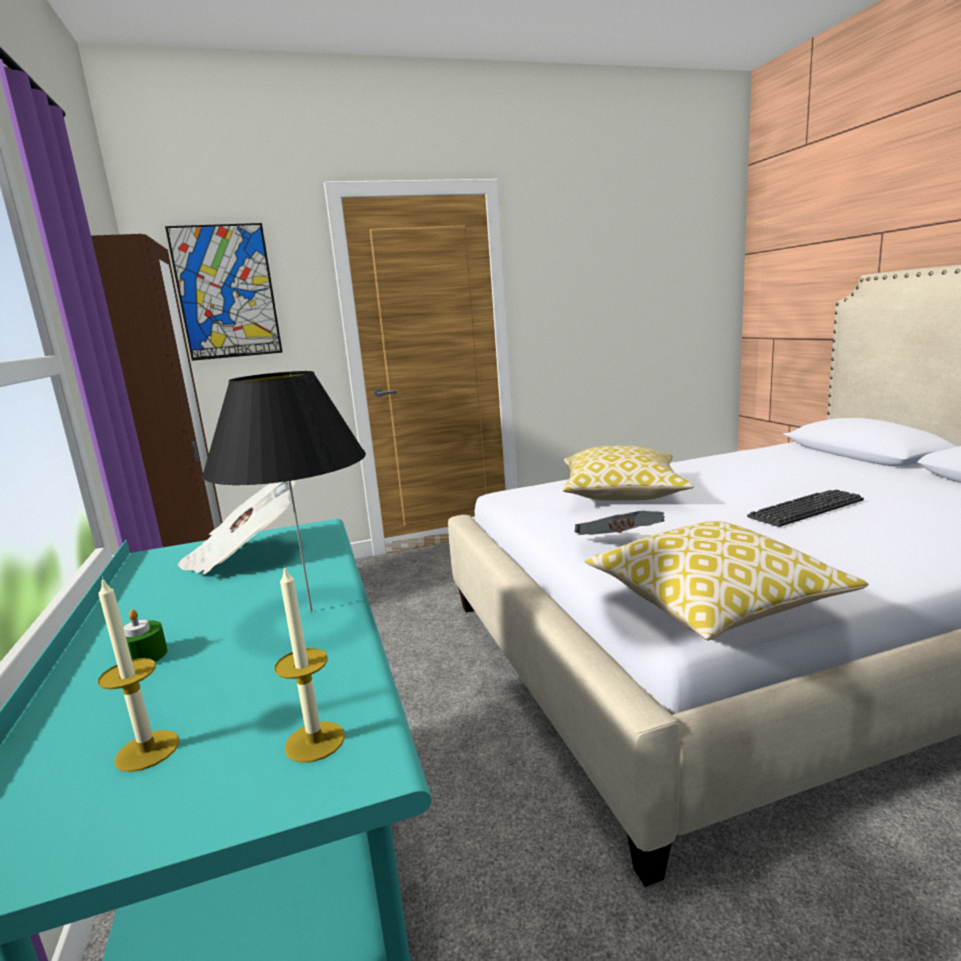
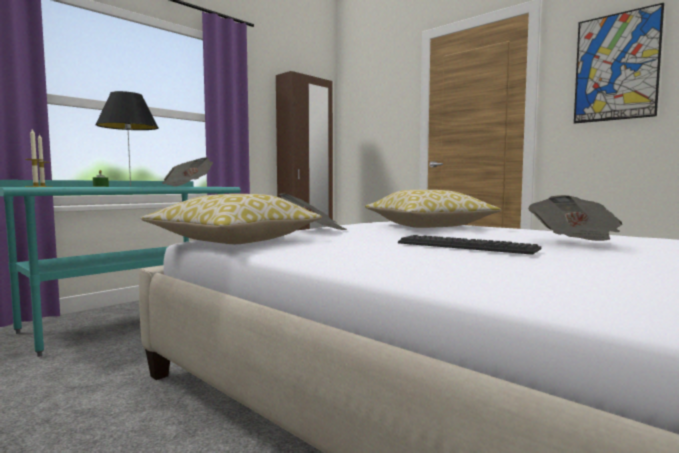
camera: 60 degrees right, 10 degrees down
picture [165,223,283,361] -> picture moved to [574,3,664,124]
none -> newspaper [528,195,623,241]

